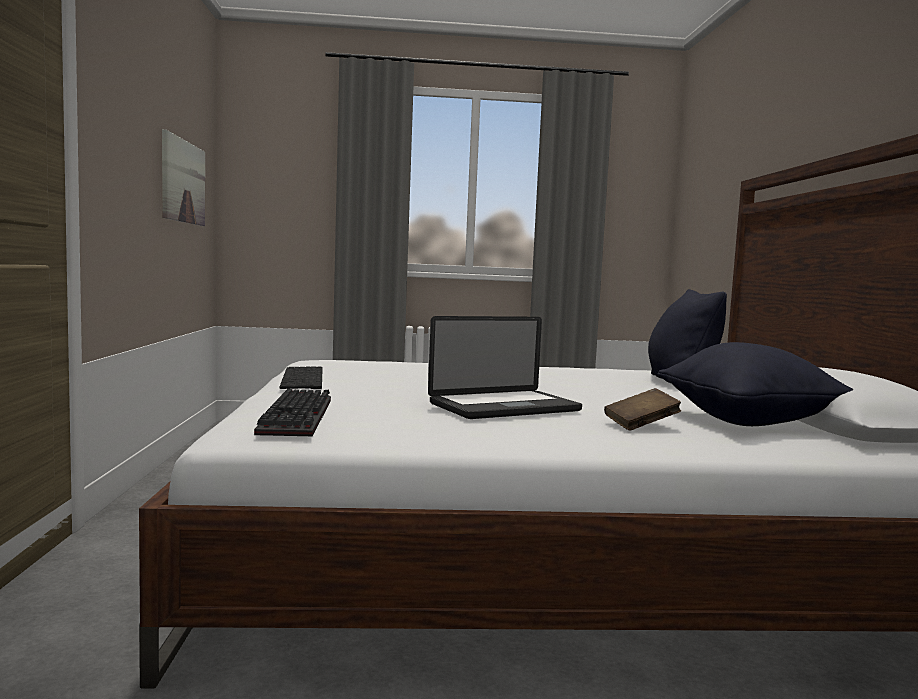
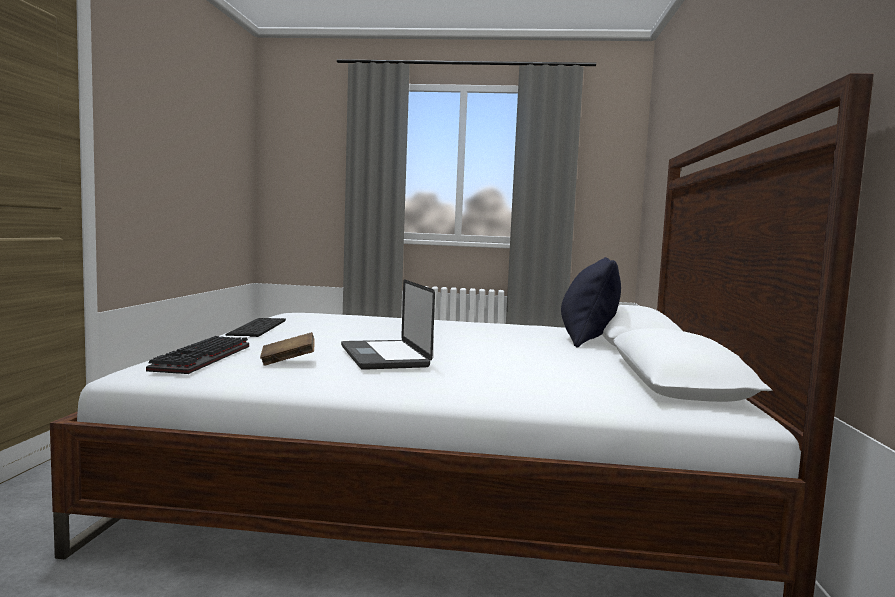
camera: 10 degrees right, 0 degrees up
picture [162,129,205,226] -> none
laptop [428,316,582,419] -> laptop turned 90 degrees clockwise [341,279,435,370]
brown book [604,388,681,431] -> brown book moved to [260,332,315,366]
black pillow [658,342,853,426] -> none

